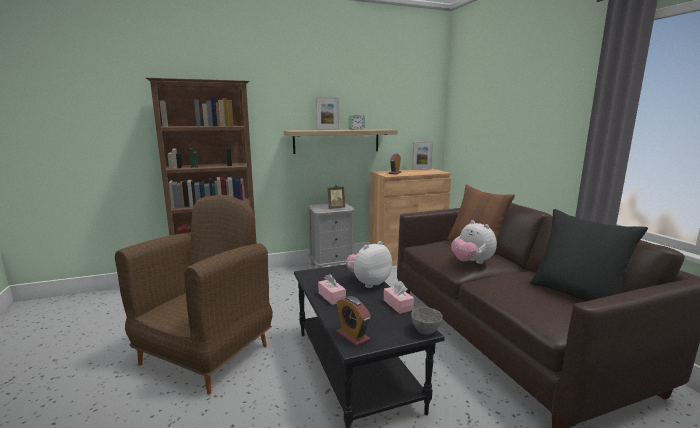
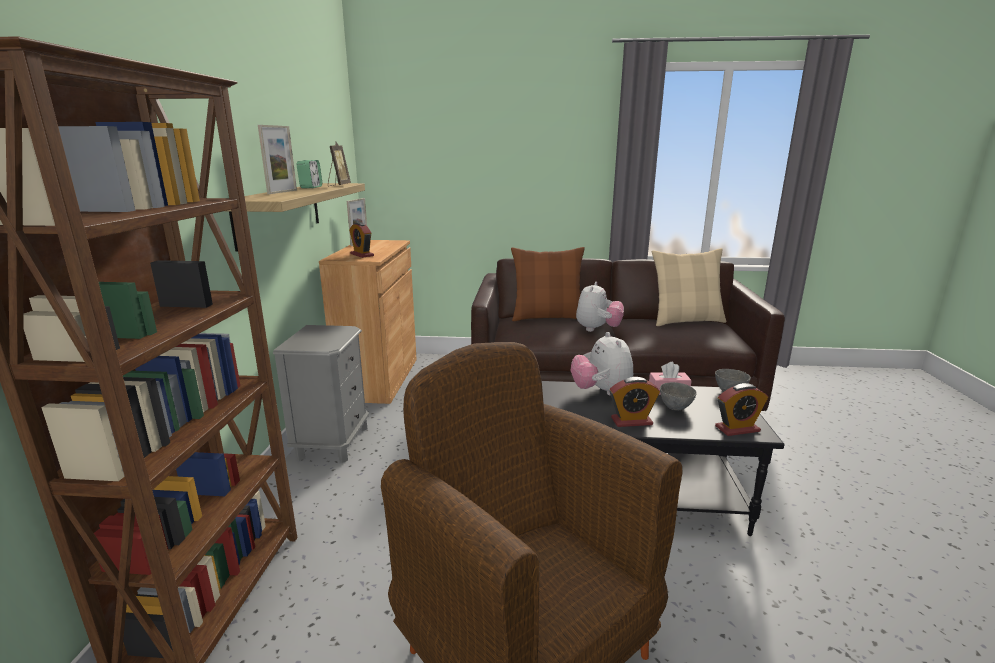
camera: 65 degrees left, 5 degrees up
pink tissue box [318,274,346,305] -> alarm clock [609,377,660,427]
picture frame [328,185,345,209] -> picture frame moved to [328,142,351,186]
plush toy [451,220,497,264] -> plush toy turned 60 degrees counterclockwise [576,282,624,332]
black pillow [530,209,648,301] -> beige pillow [652,248,727,326]
none -> grey bowl [660,382,697,410]

